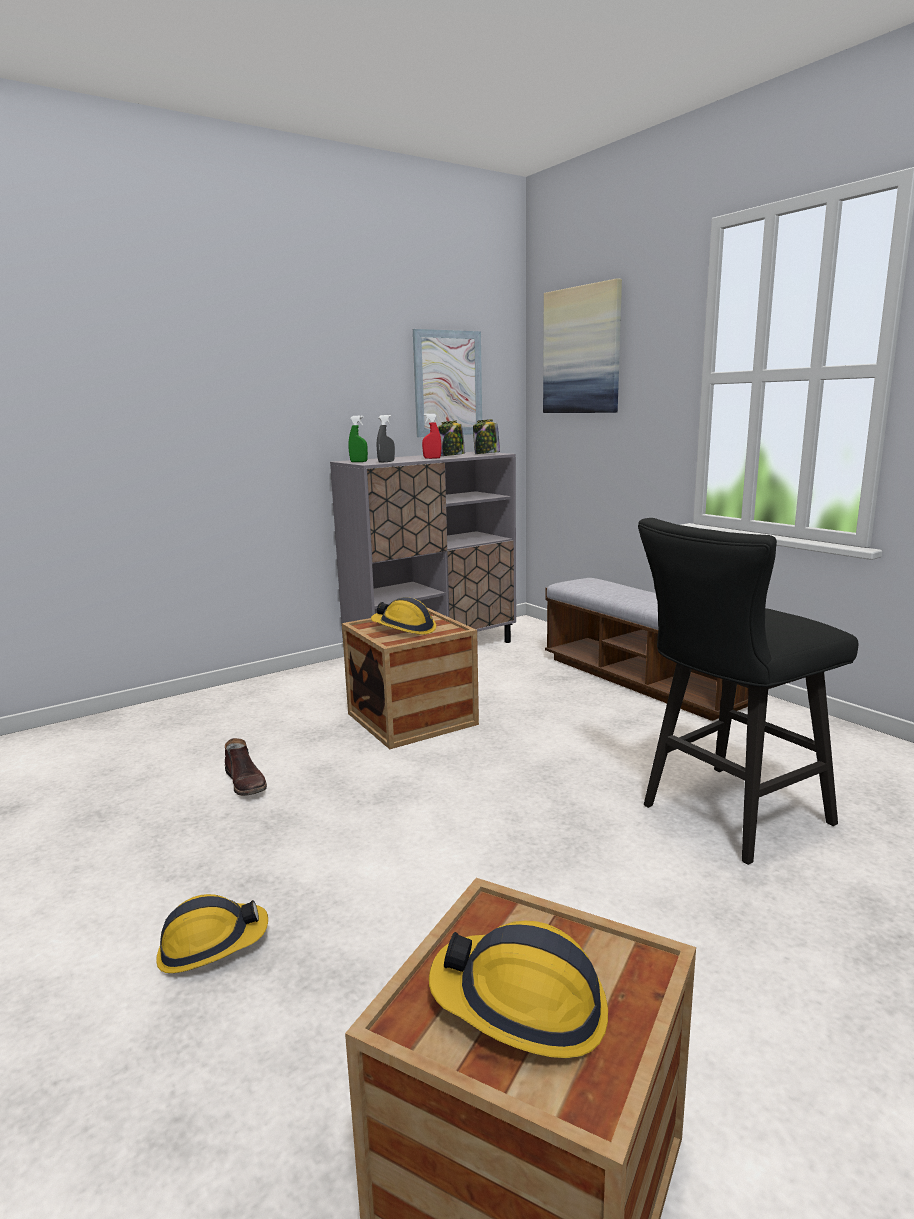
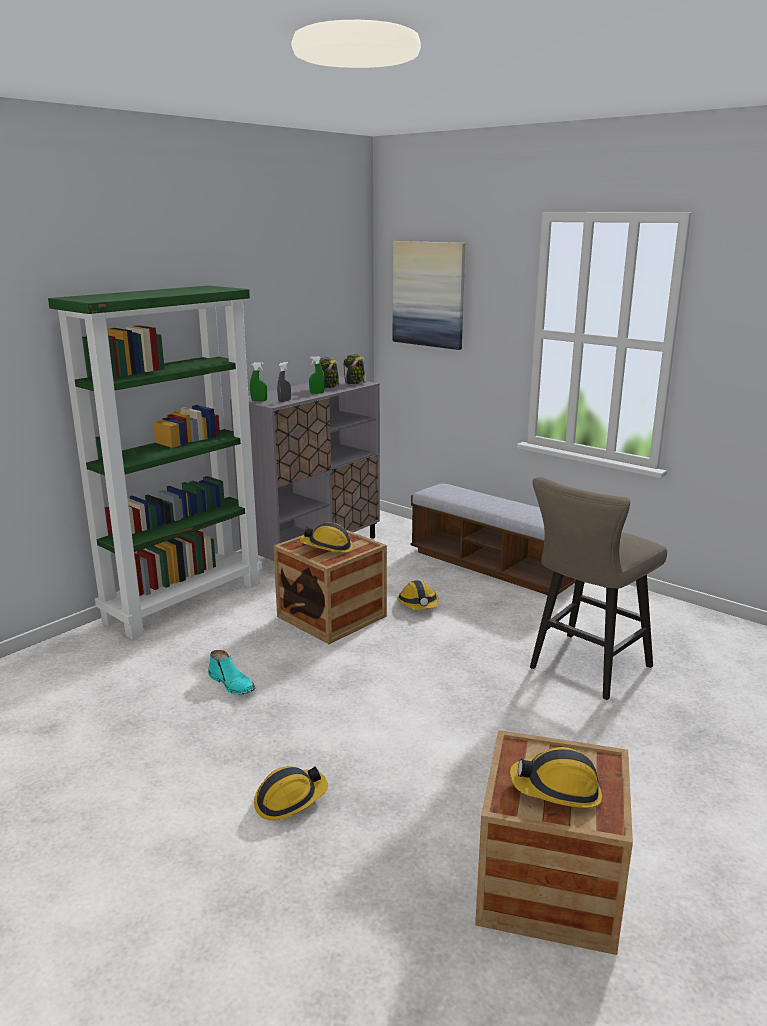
camera: 15 degrees left, 5 degrees up
brown boot [225,738,267,796] -> turquoise boot [208,650,255,695]
picture [413,329,482,437] -> none
red spray bottle [422,413,442,459] -> green spray bottle [309,356,325,394]
black stool [638,518,858,865] -> beige stool [530,477,667,700]
none -> green bookcase [48,286,262,639]
none -> hard hat [397,581,439,610]

